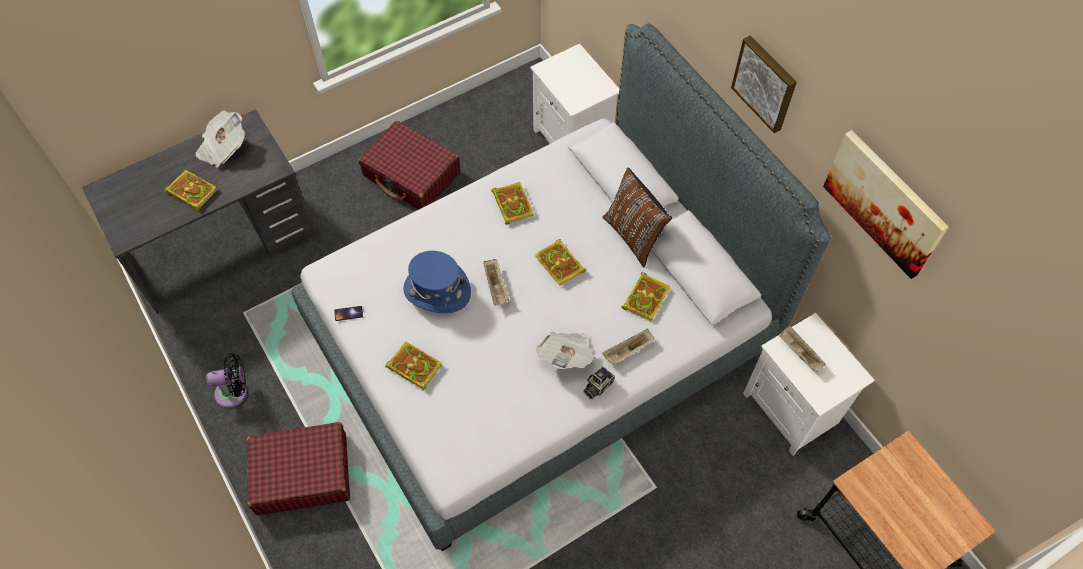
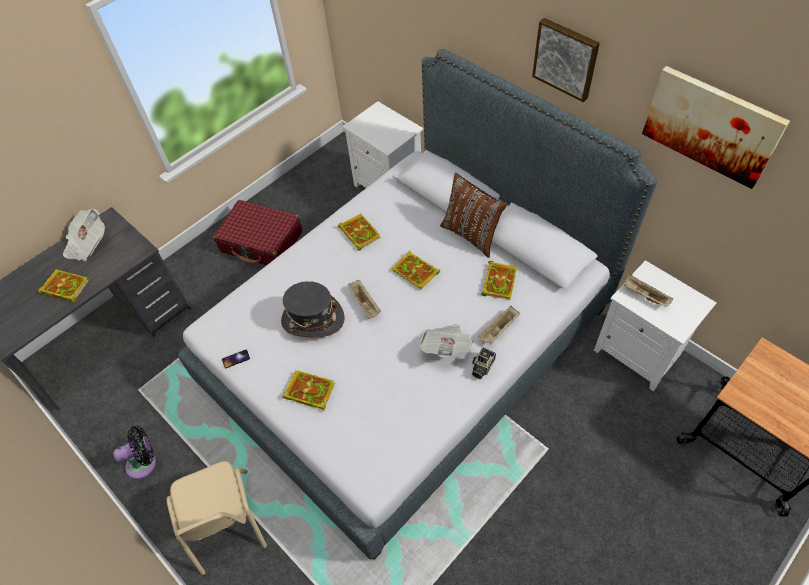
camera: 10 degrees left, 5 degrees down
red suitcase [246,422,350,515] -> beige chair [167,461,267,576]
blue hat [403,250,471,313] -> grey hat [281,281,345,338]

